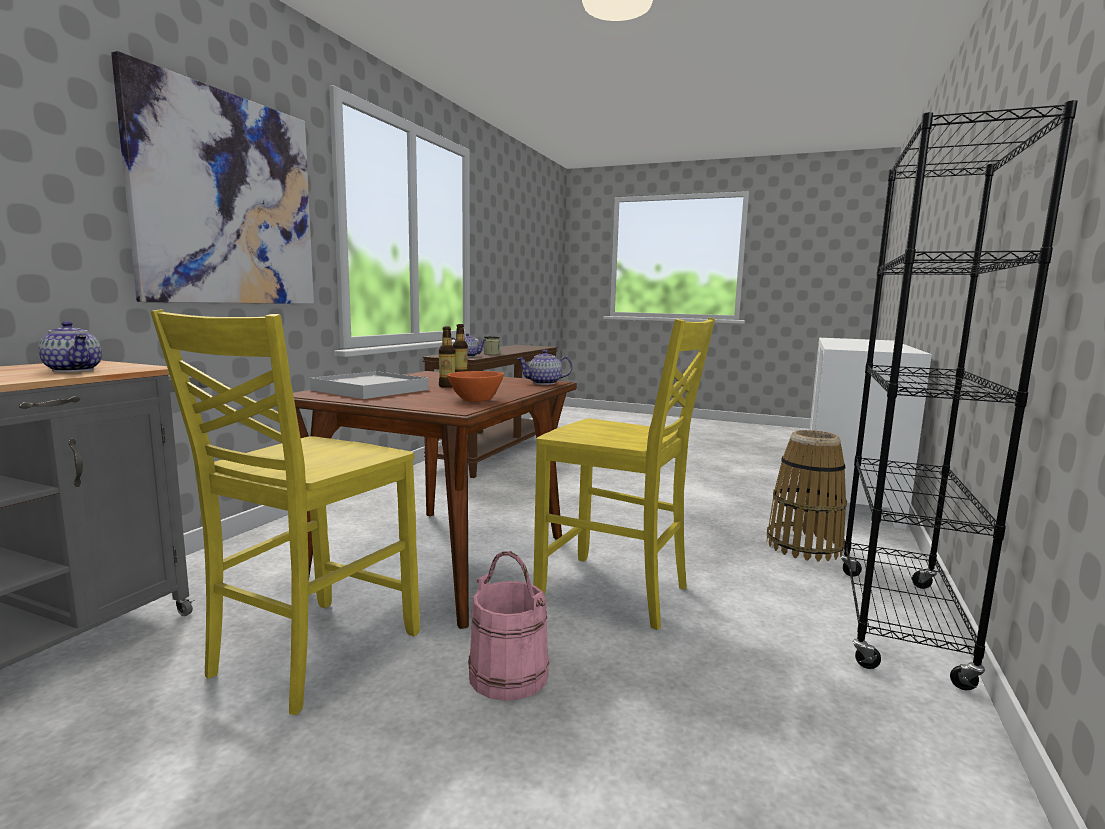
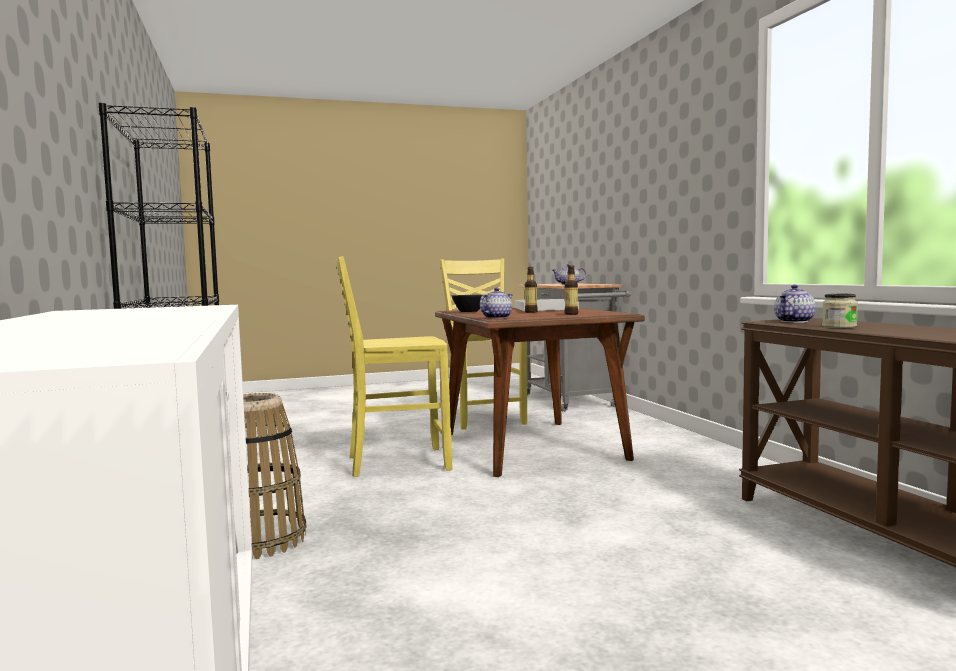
camera: 140 degrees right, 5 degrees down
picture [111,51,314,304] -> none
orange bowl [447,371,504,402] -> black bowl [452,295,482,312]
pink bucket [468,551,550,701] -> none

